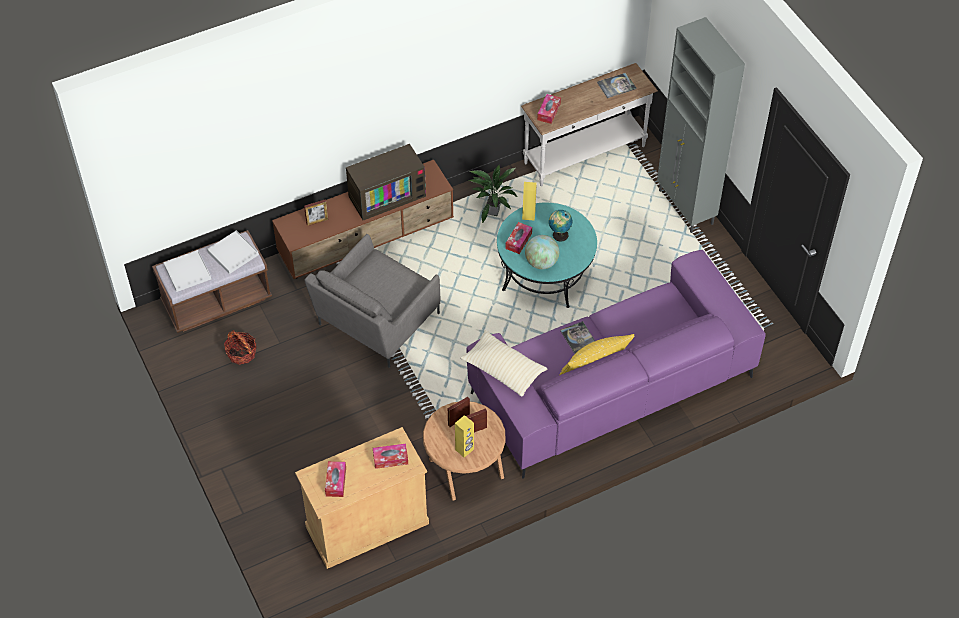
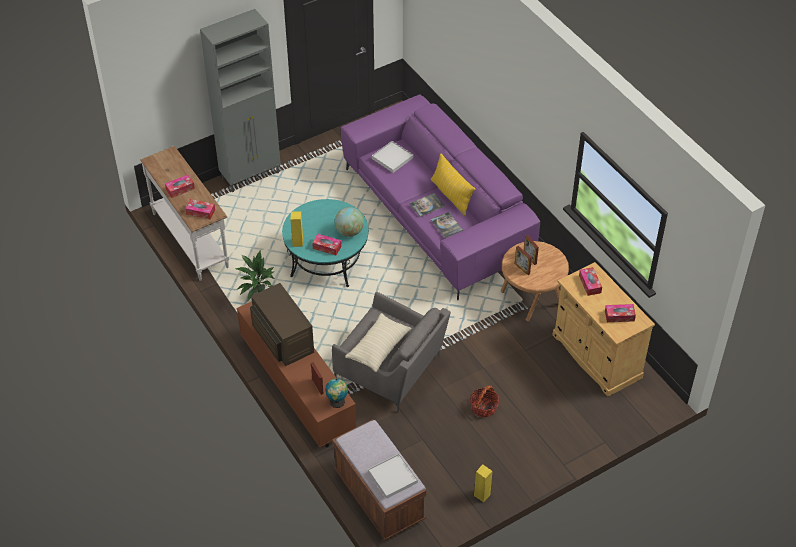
camera: 95 degrees left, 5 degrees down
white tray [207,231,259,274] -> white tray moved to [372,141,413,173]
basket [224,330,256,365] -> basket moved to [470,385,499,417]
yellow speaker [455,415,474,458] -> yellow speaker moved to [474,464,492,503]
beige pillow [461,330,548,397] -> beige pillow moved to [345,313,411,372]
globe [549,210,572,242] -> globe moved to [325,378,348,408]
book [597,73,636,98] -> book moved to [431,212,463,238]
none -> tissue box [165,175,195,198]

